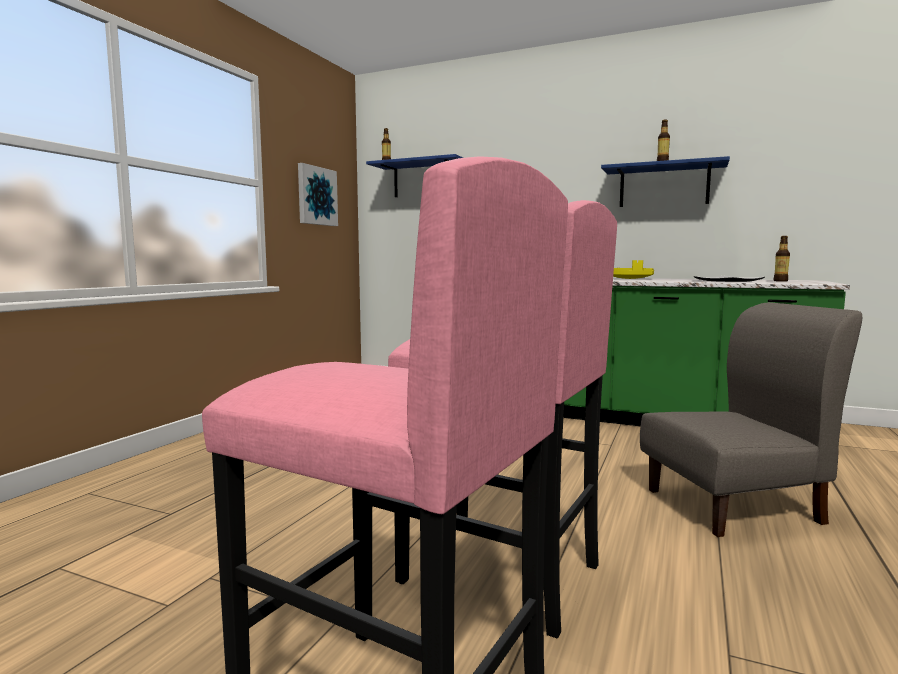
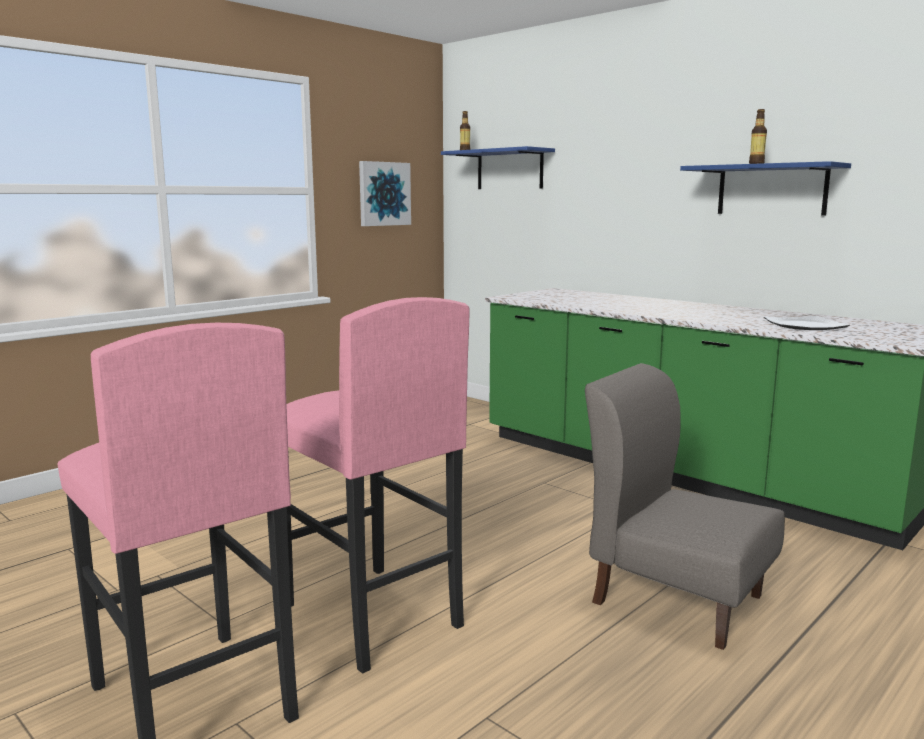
camera: 20 degrees right, 5 degrees up
yellow tray [613,260,654,279] -> none
grey chair [640,302,863,537] -> grey chair turned 150 degrees counterclockwise [585,363,785,650]
bottle [774,236,790,282] -> none

